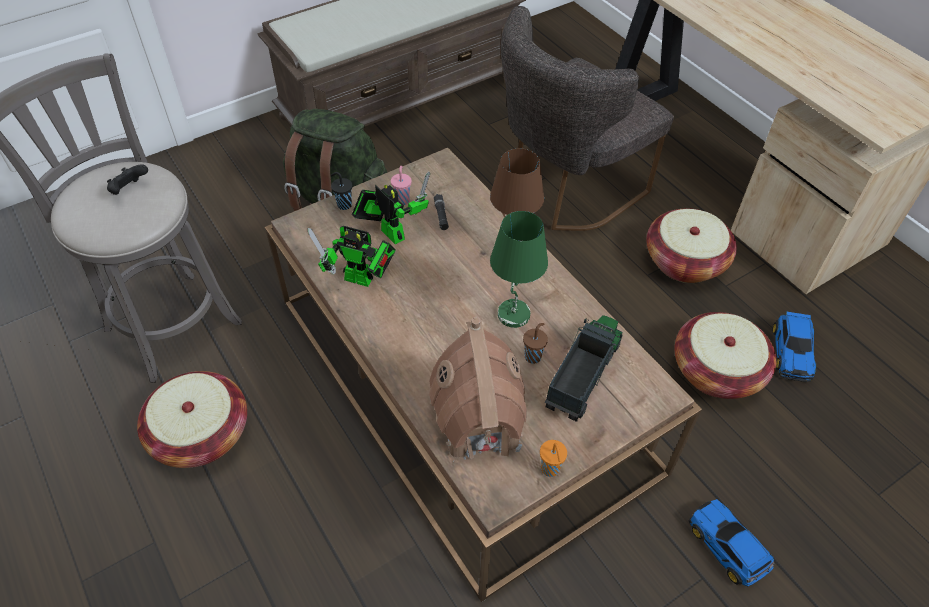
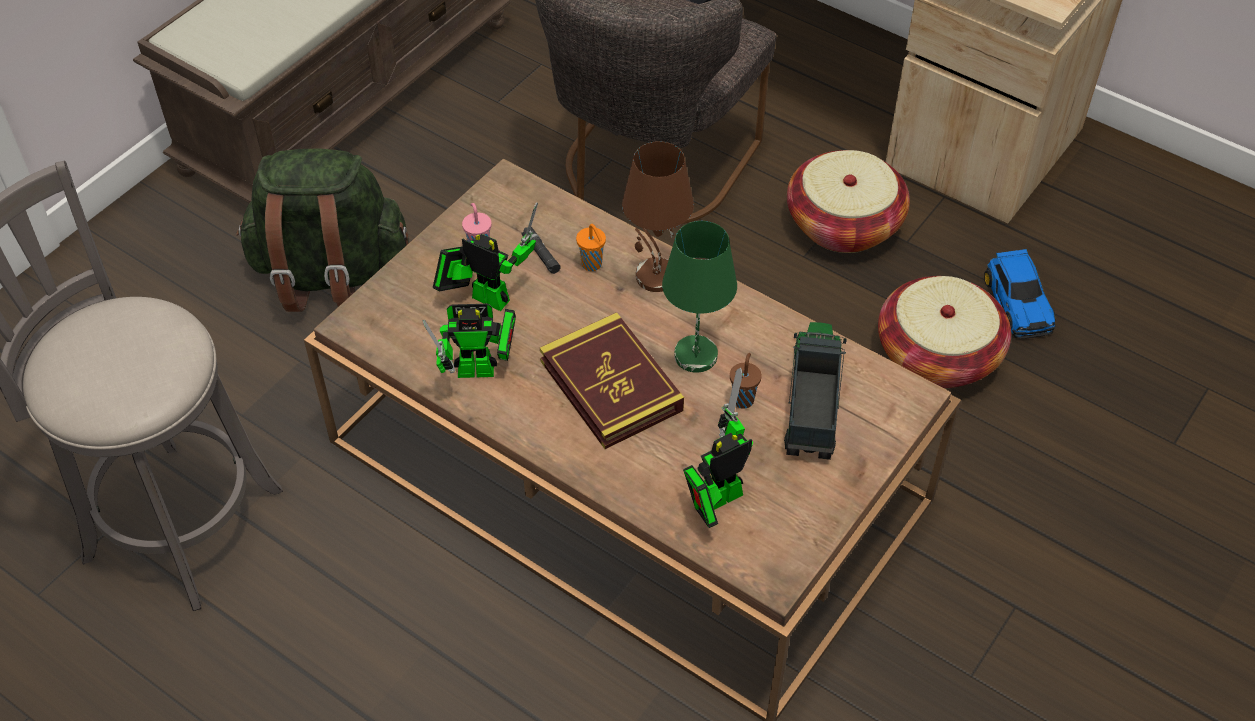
camera: 20 degrees left, 0 degrees up
black game controller [107,164,148,195] -> none
basket [137,371,247,468] -> none
black cup [331,172,352,210] -> none
toy house [429,317,527,462] -> toy robot [683,368,753,528]
orange cup [540,440,567,477] -> orange cup moved to [576,224,606,271]
toy car [688,499,774,586] -> none
none -> book [540,312,684,449]

